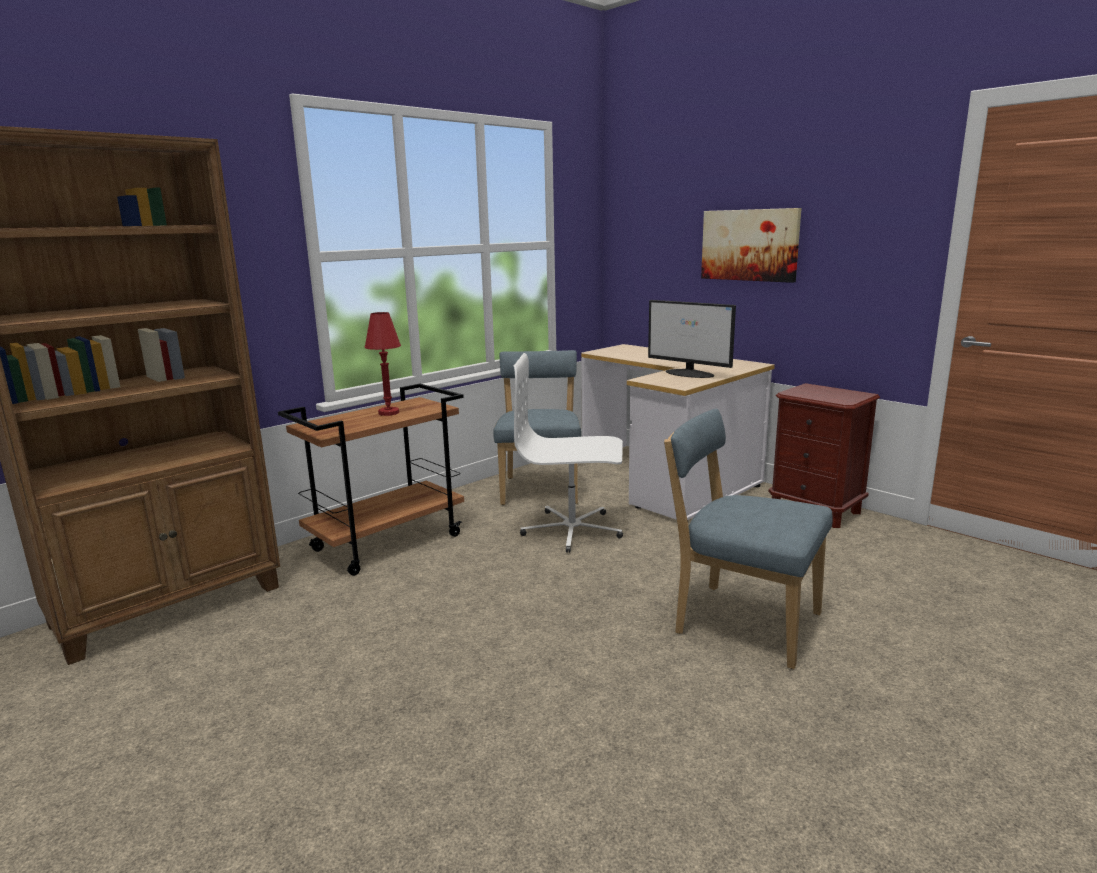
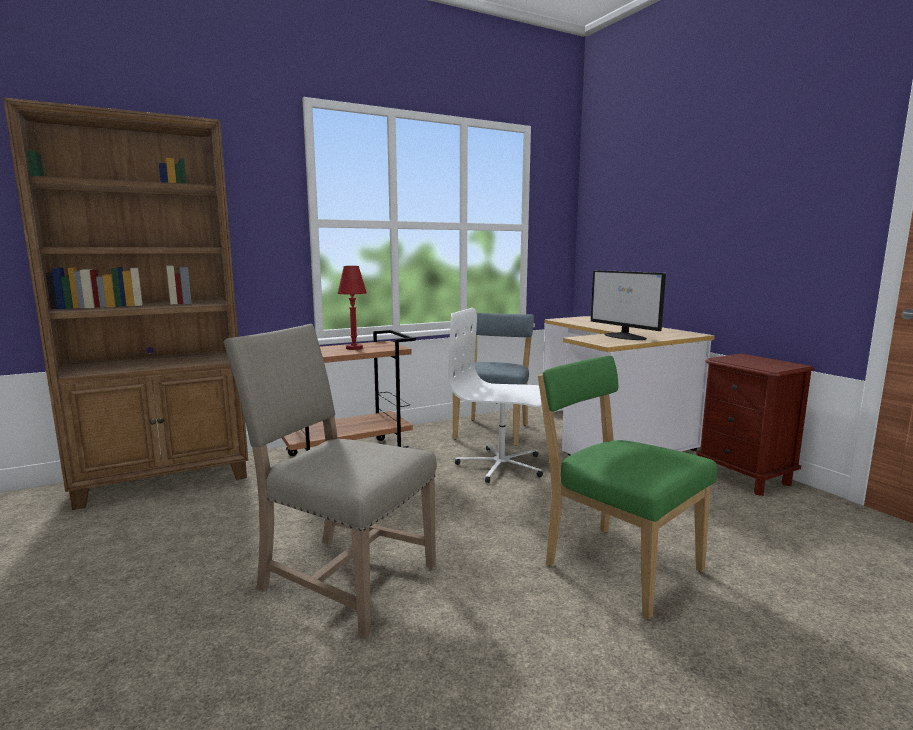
camera: 15 degrees right, 5 degrees down
blue chair [664,409,833,669] -> green chair [538,356,717,620]
picture [701,208,802,283] -> none
none -> beige chair [223,324,437,638]

